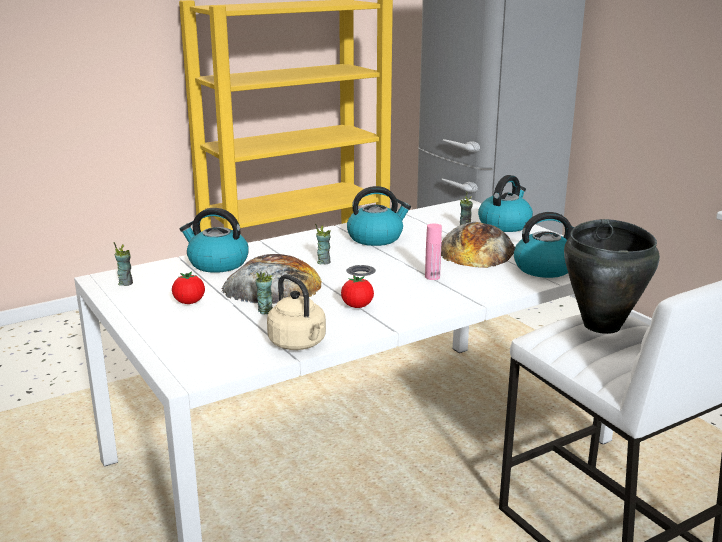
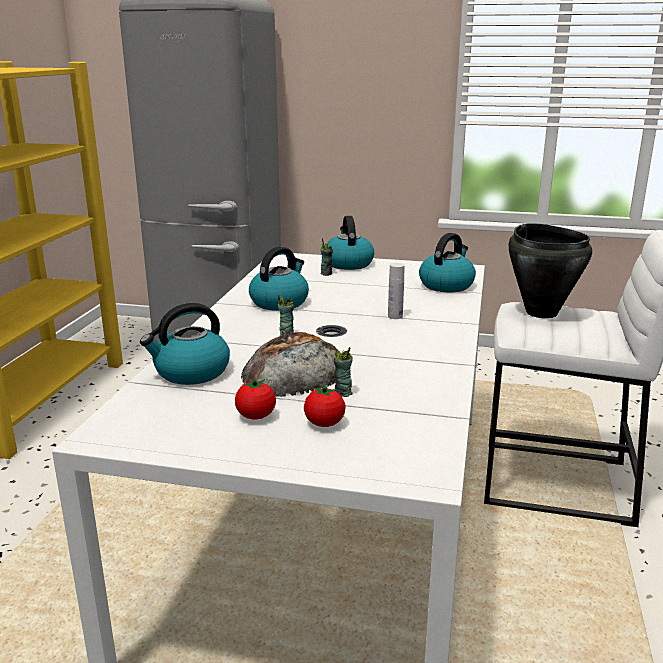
camera: 45 degrees left, 0 degrees up
cup [114,242,133,286] -> none
beige kettle [267,274,326,350] -> none
tomato [341,275,374,308] -> tomato moved to [304,384,346,427]
pink bottle [425,224,442,280] -> white bottle [388,263,404,319]
bread [441,222,515,268] -> none

